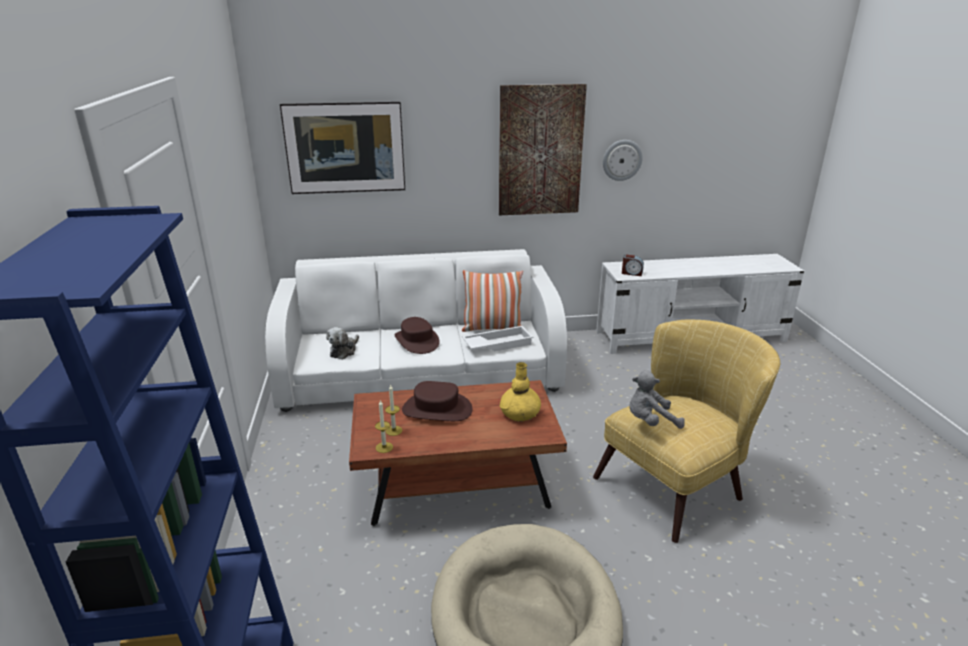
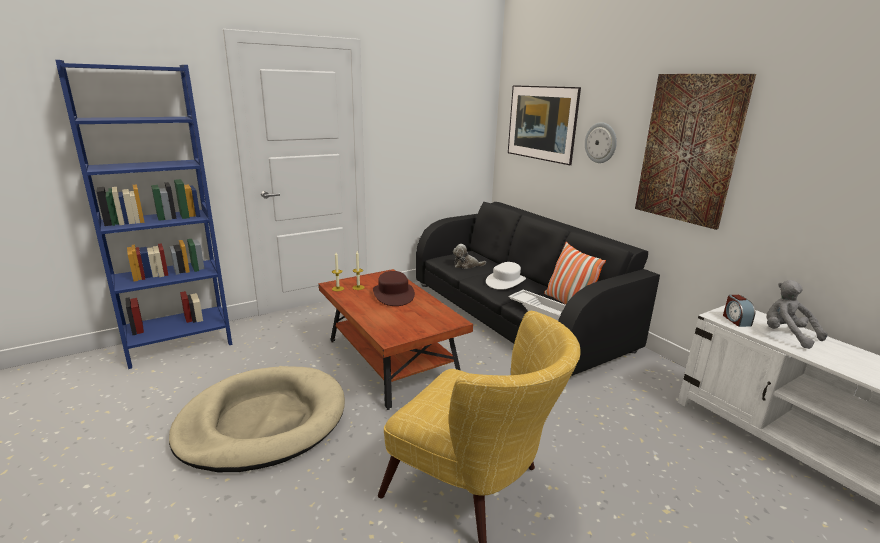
camera: 65 degrees right, 5 degrees down
white sofa [265,249,567,412] -> black sofa [416,202,660,376]
brown hat [395,317,440,354] -> white hat [486,262,526,290]
yellow vase [500,362,541,422] -> none
wall clock [603,140,643,181] -> wall clock moved to [585,122,617,163]
grey plush toy [629,370,685,429] -> grey plush toy moved to [766,280,828,349]

